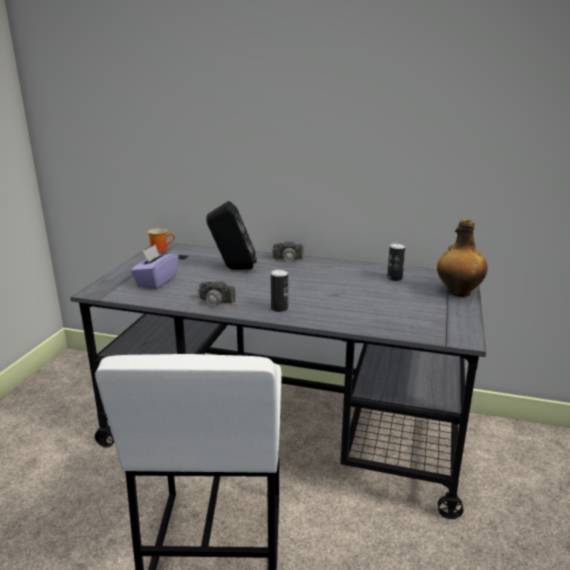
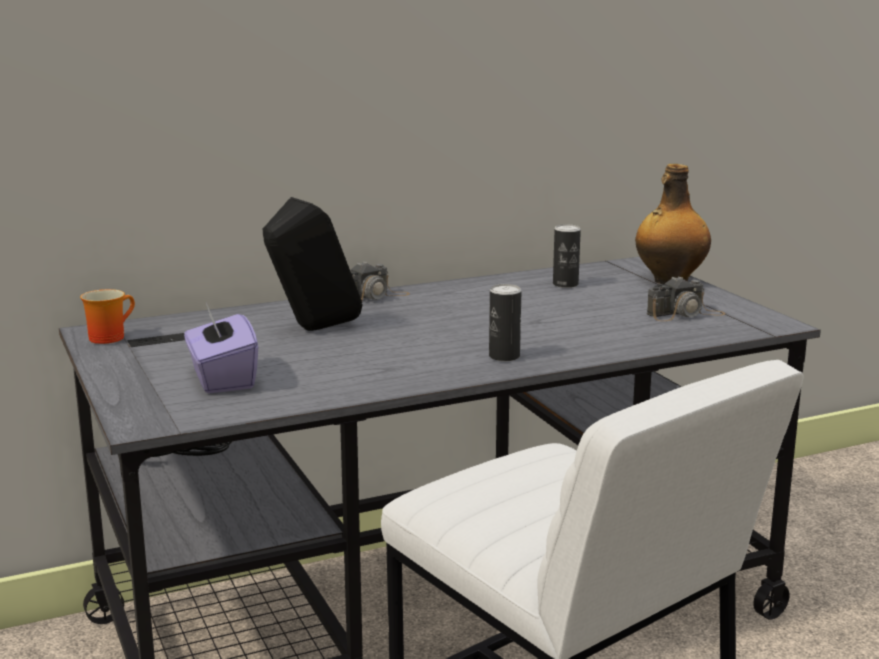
camera: 40 degrees left, 5 degrees down
camera [196,280,239,310] -> camera moved to [647,276,726,321]

